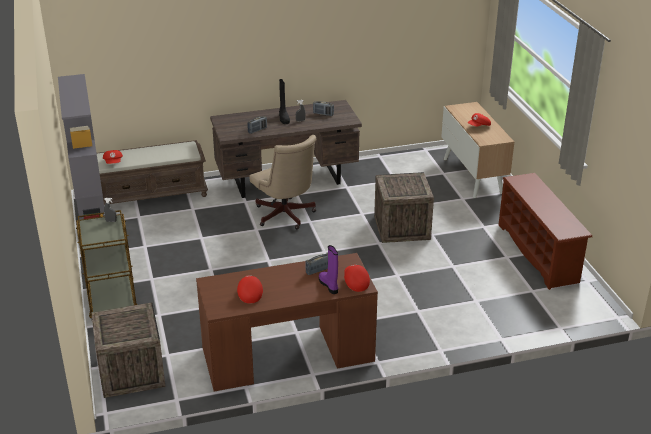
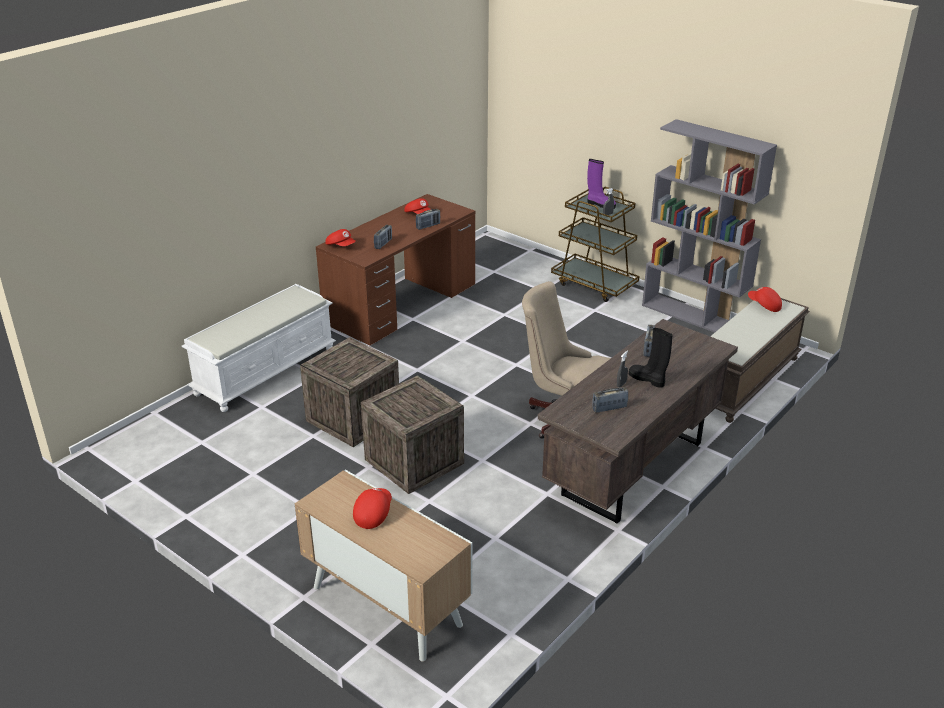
camera: 145 degrees right, 0 degrees up
crate [91,302,166,398] -> crate moved to [300,337,399,447]
purple boot [319,245,338,294] -> purple boot moved to [587,159,616,209]
brown shoe rack [498,173,592,290] -> none
none -> white bench [181,284,336,412]
none -> radio [416,209,440,230]

